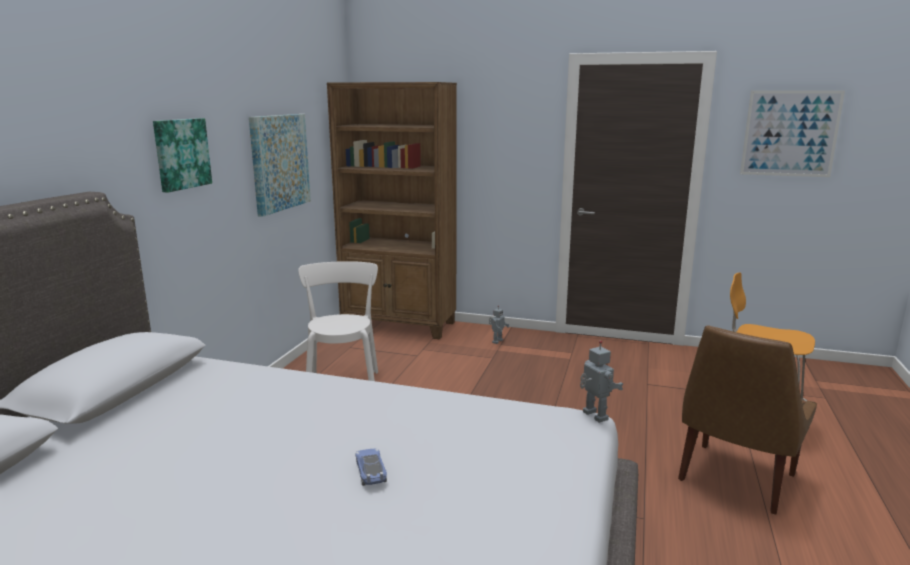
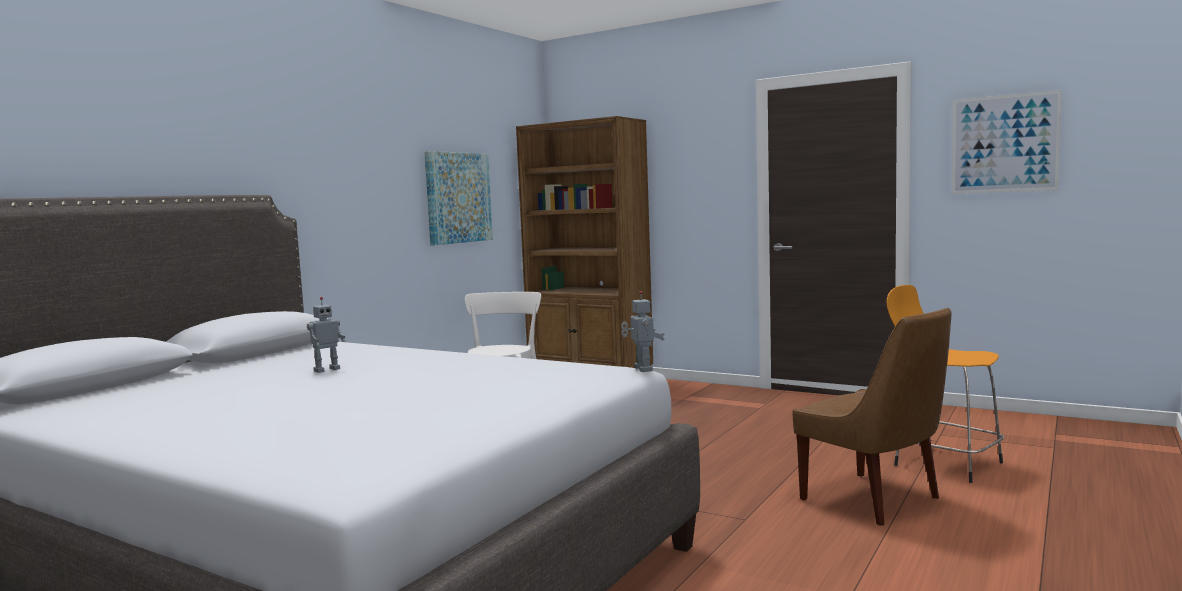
camera: 15 degrees right, 10 degrees down
picture [153,118,212,193] -> none
toy car [355,449,387,486] -> none
toy robot [489,305,510,344] -> toy robot moved to [307,297,346,373]
brown chair [678,325,817,514] -> brown chair turned 90 degrees counterclockwise [792,308,952,526]

